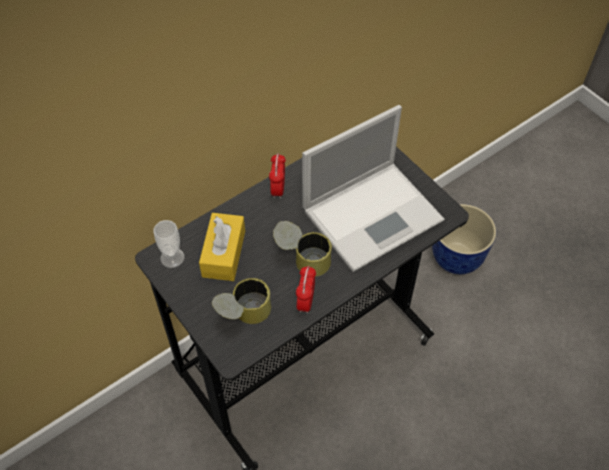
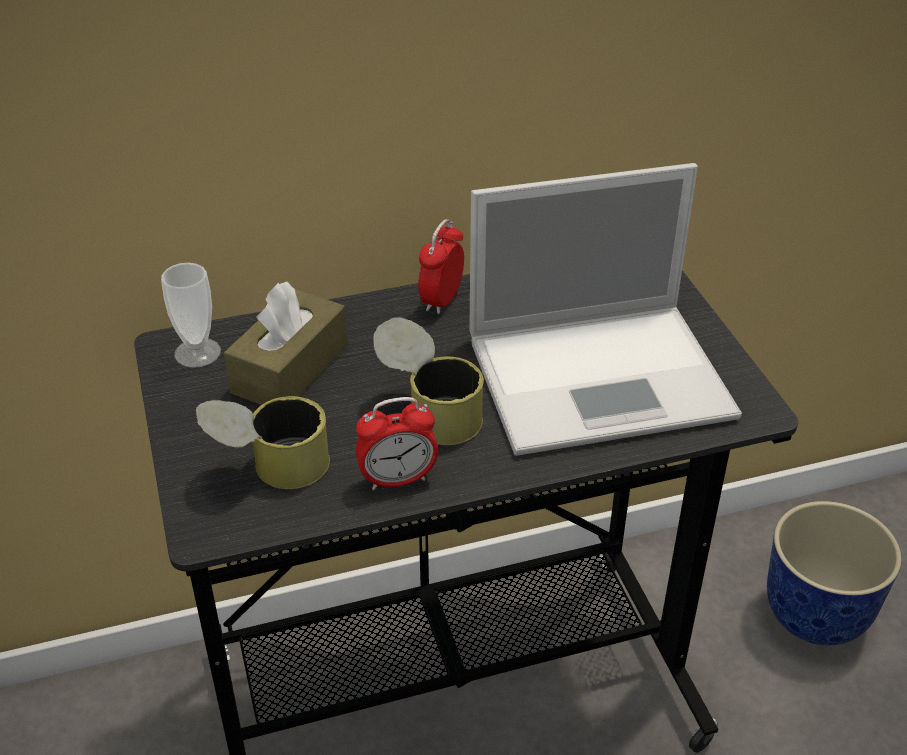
camera: 20 degrees right, 15 degrees down
yellow tissue box [199,213,245,281] -> brown tissue box [224,282,348,405]
alarm clock [296,266,316,313] -> alarm clock turned 135 degrees counterclockwise [356,397,438,490]

